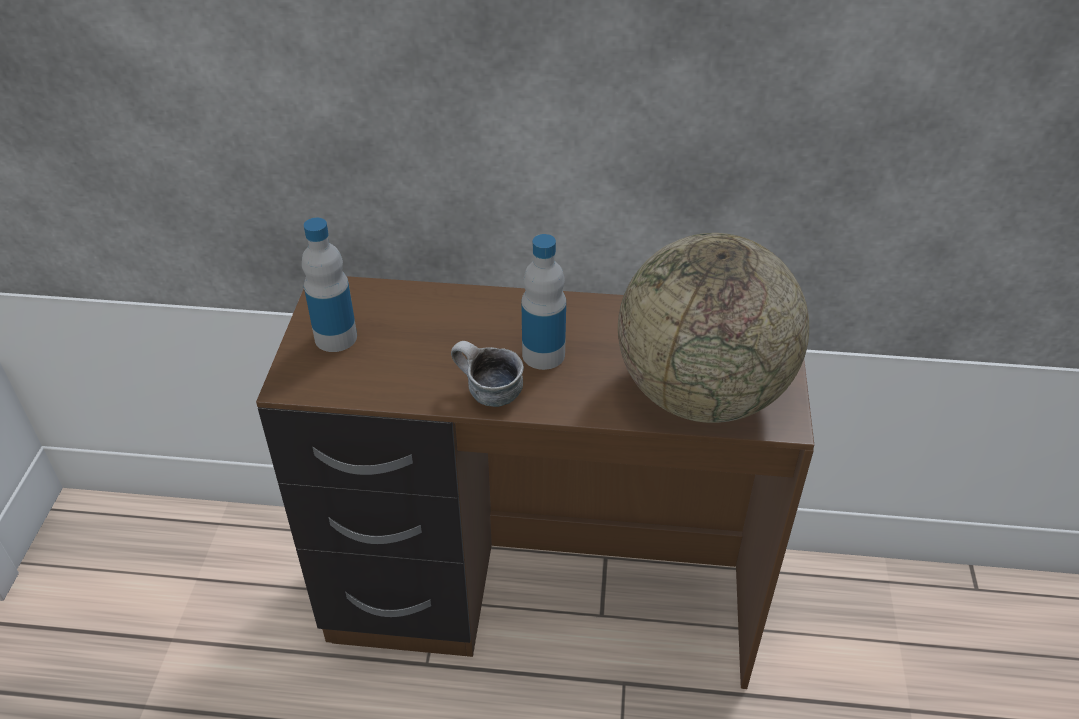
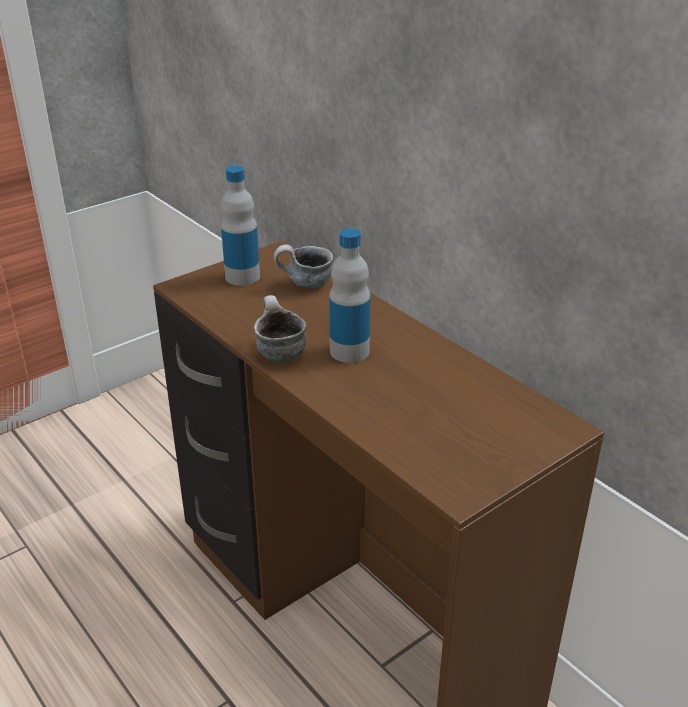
camera: 45 degrees right, 10 degrees down
globe [618,233,809,423] -> none
none -> mug [274,244,333,289]

